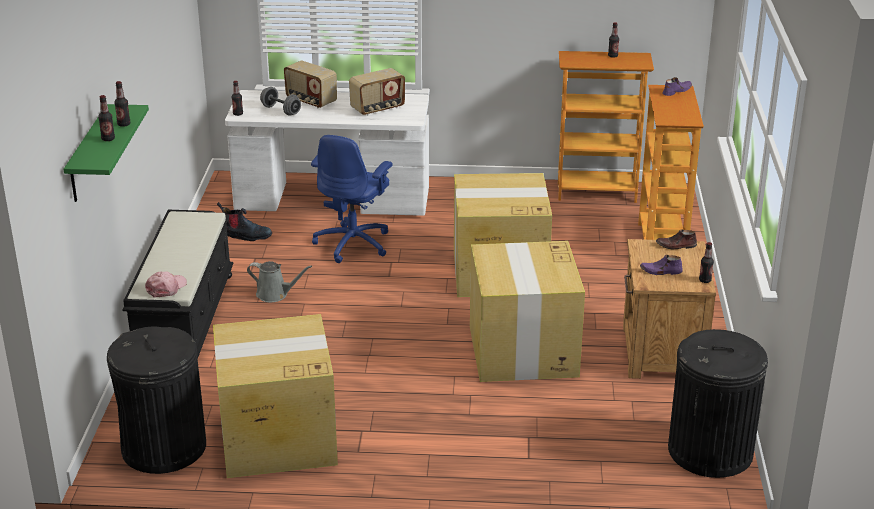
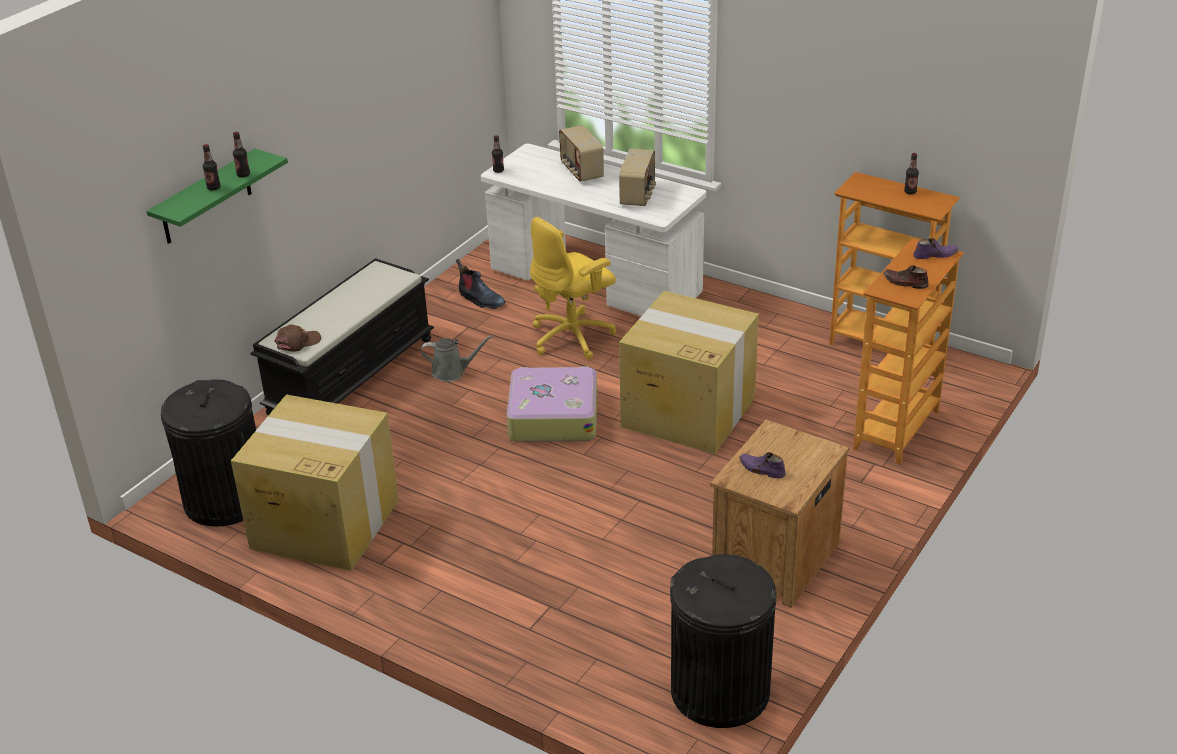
camera: 30 degrees right, 5 degrees up
pink cap [145,271,187,298] -> brown cap [275,325,321,352]
grey watering can [247,261,312,302] -> grey watering can turned 45 degrees counterclockwise [421,335,493,382]
grey dumbbell [260,87,301,116] -> none
blue office chair [311,135,392,263] -> yellow office chair [530,217,616,359]
radio [349,68,405,115] -> radio turned 75 degrees counterclockwise [619,149,656,206]
cardboard box [470,241,585,382] -> none
brown shoe [656,229,697,250] -> brown shoe moved to [883,265,929,289]
bottle [699,242,714,283] -> none
none -> suitcase [507,367,597,442]

